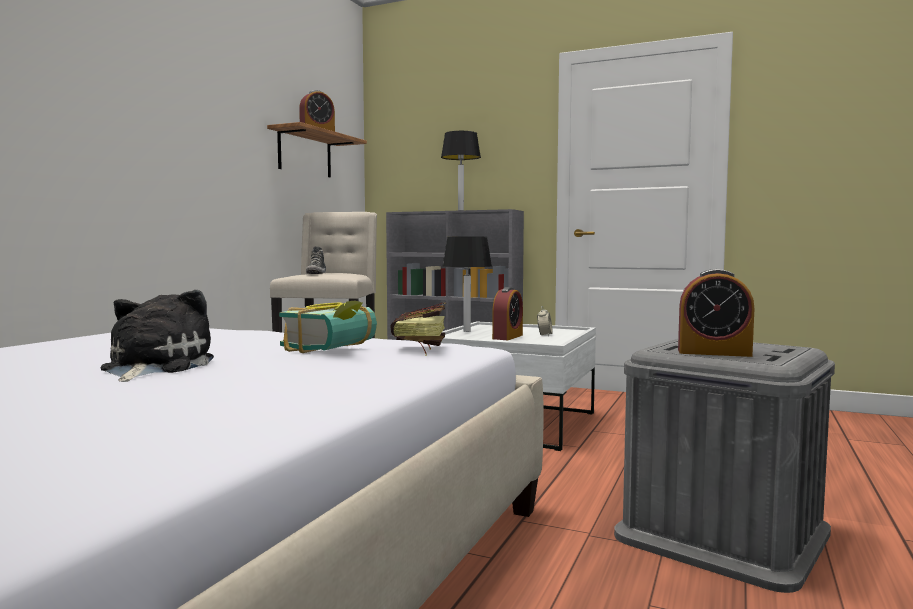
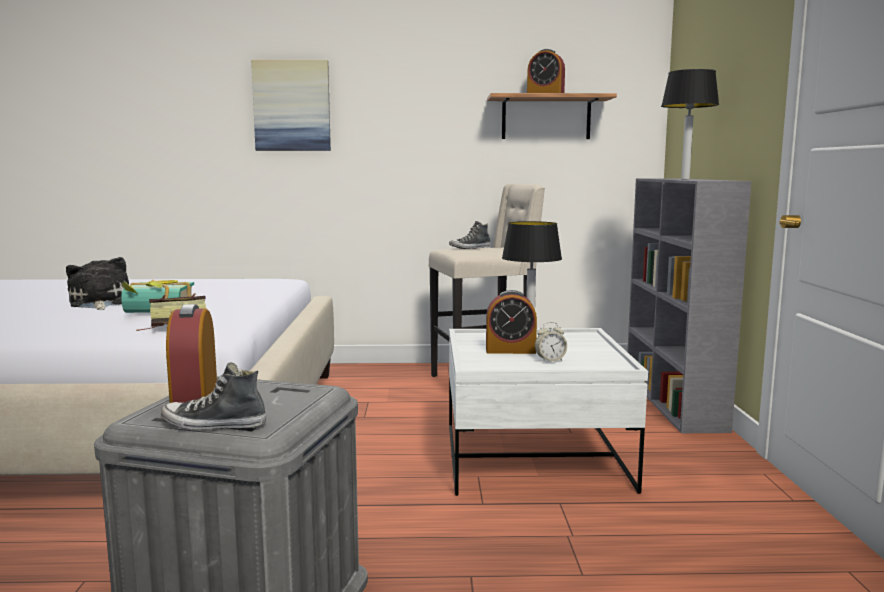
camera: 65 degrees right, 5 degrees up
plush toy [100,290,214,382] -> plush toy turned 90 degrees counterclockwise [66,257,129,310]
none -> shoe [161,362,266,430]
none -> picture [251,60,331,151]

